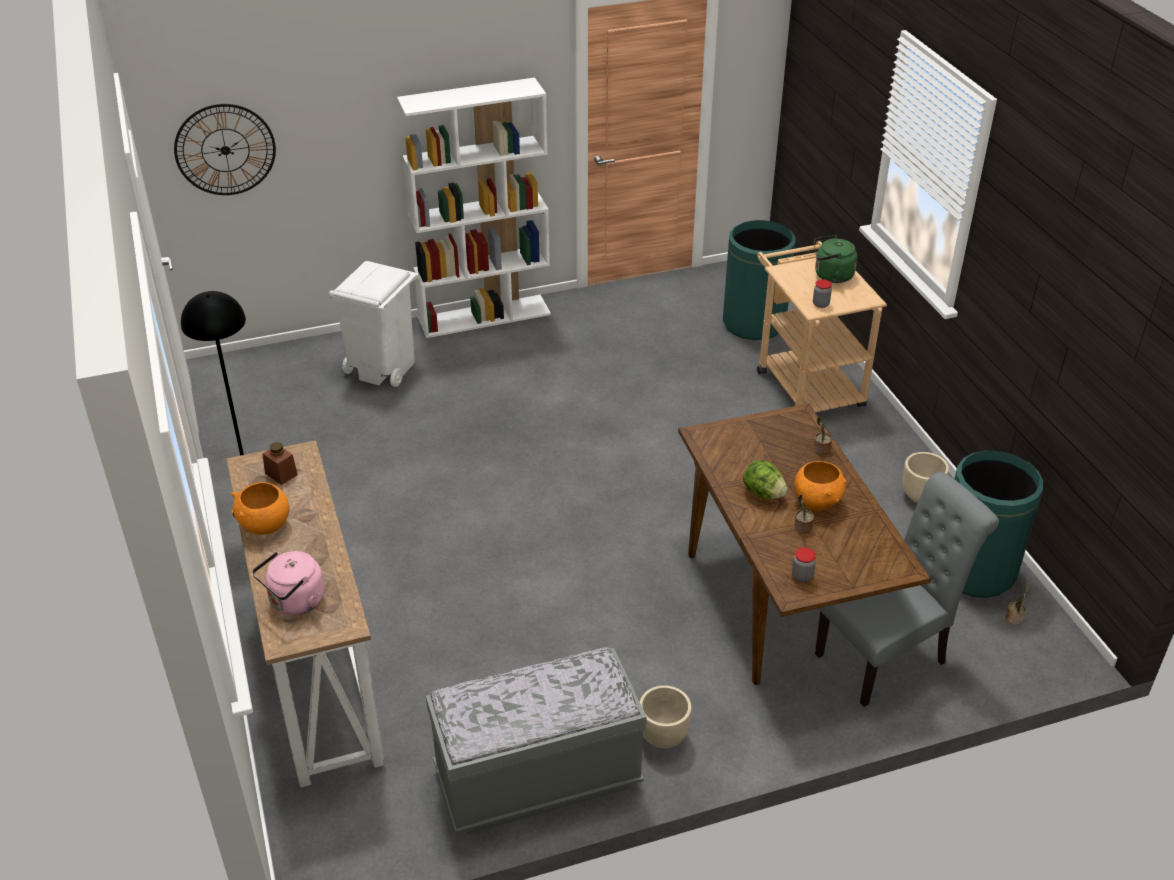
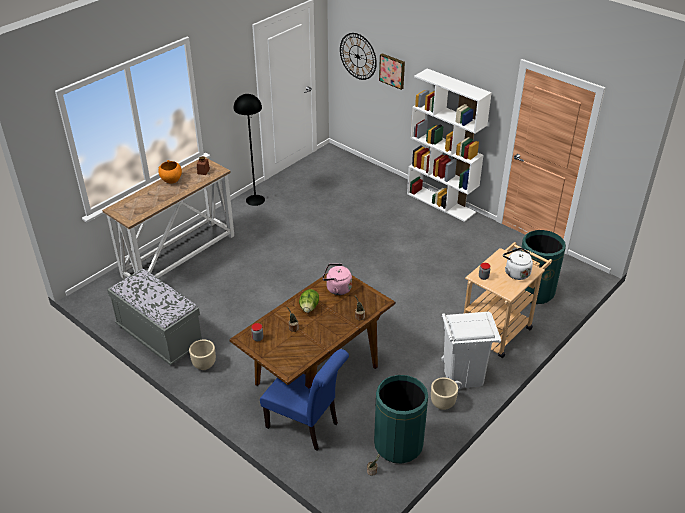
camera: 60 degrees right, 0 degrees up
pink kettle [252,551,324,615] -> pink kettle moved to [322,264,352,295]
white trash can [329,261,418,387] -> white trash can moved to [442,312,501,390]
orange bowl [794,461,846,511] -> none
green kettle [814,235,857,283] -> white kettle [503,248,533,280]
grey chair [815,472,999,707] -> blue chair [260,349,349,451]
none -> picture [379,53,405,90]

